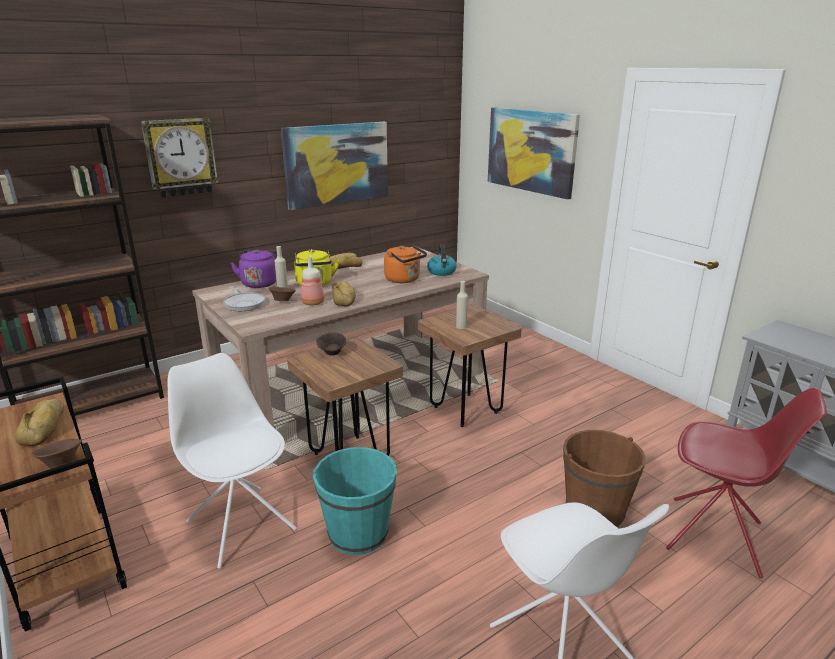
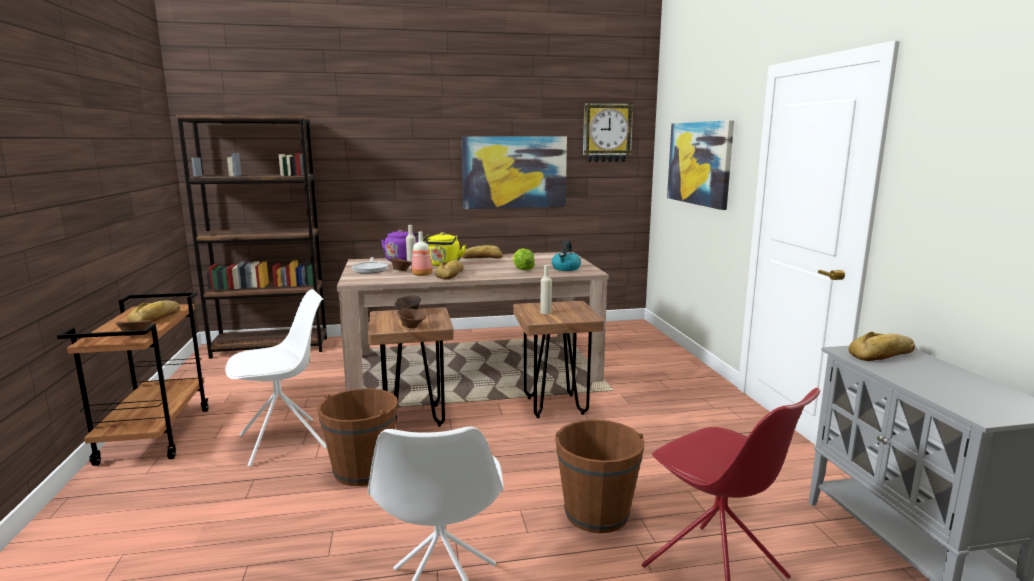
camera: 25 degrees right, 10 degrees down
wall clock [141,118,219,198] -> wall clock moved to [583,103,634,162]
white chair [168,353,297,569] -> white chair turned 75 degrees clockwise [225,289,327,467]
turquoise bucket [313,447,397,555] -> brown bucket [317,388,398,486]
orange kettle [384,245,427,283] -> lettuce [513,248,535,270]
none -> brown bowl [397,308,426,328]
none -> bread [848,332,915,361]

